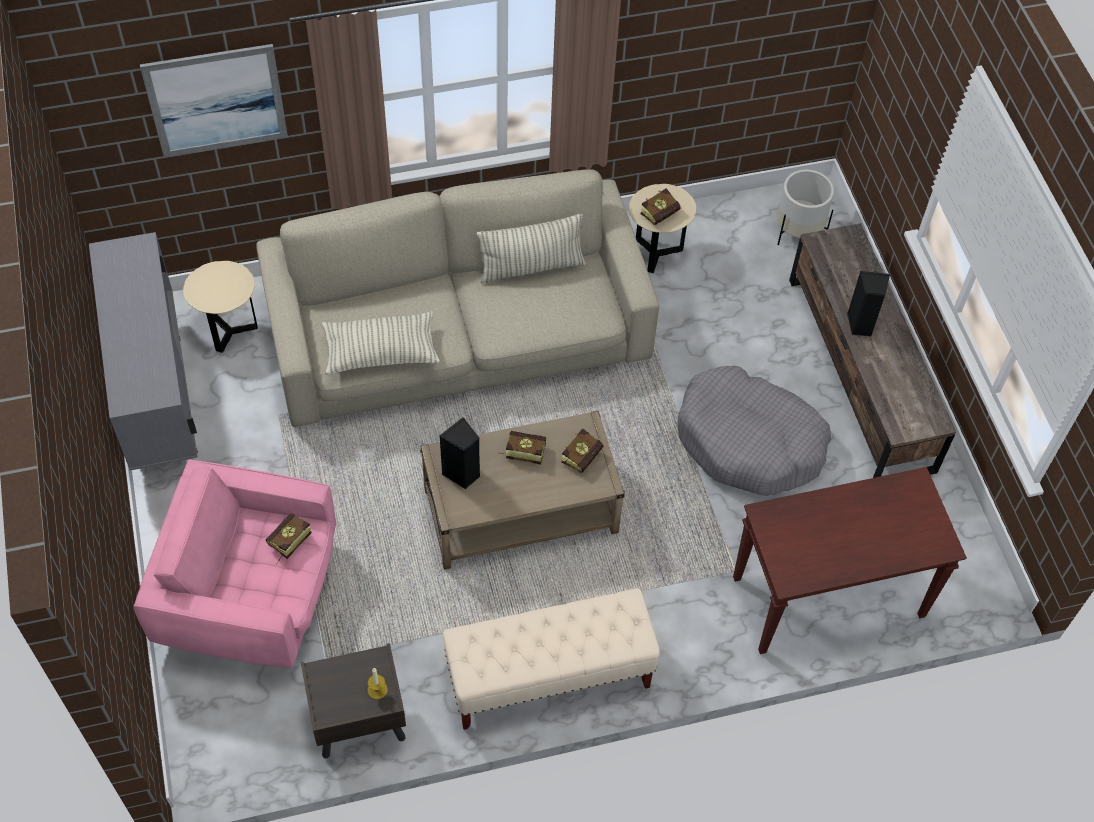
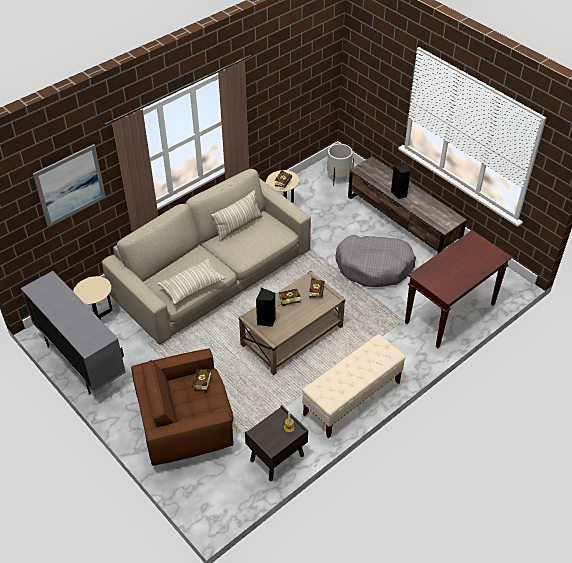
camera: 25 degrees left, 10 degrees down
pink armchair [133,460,337,668] -> brown armchair [131,349,234,466]

